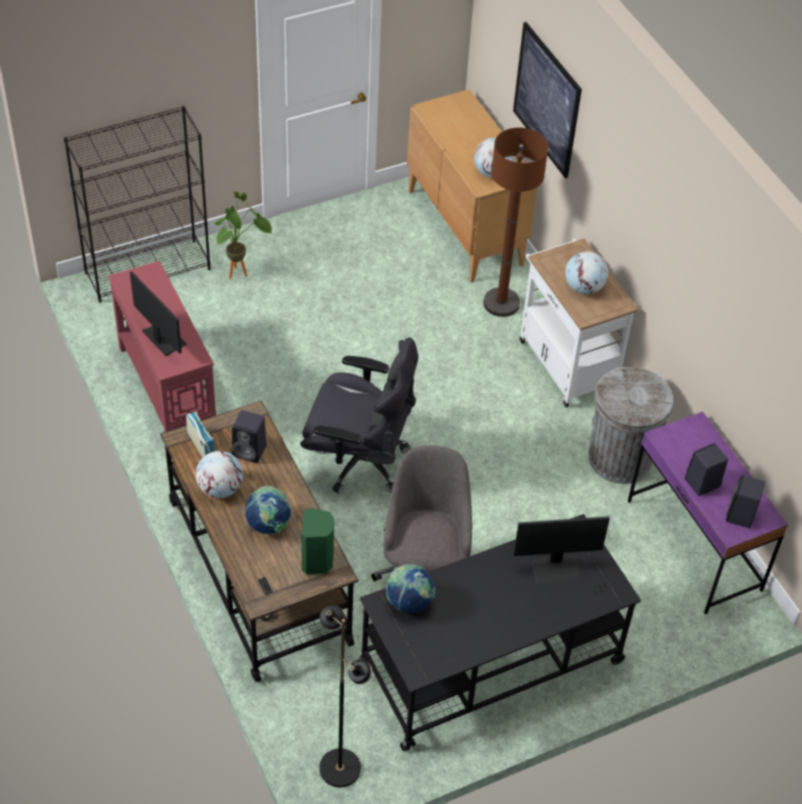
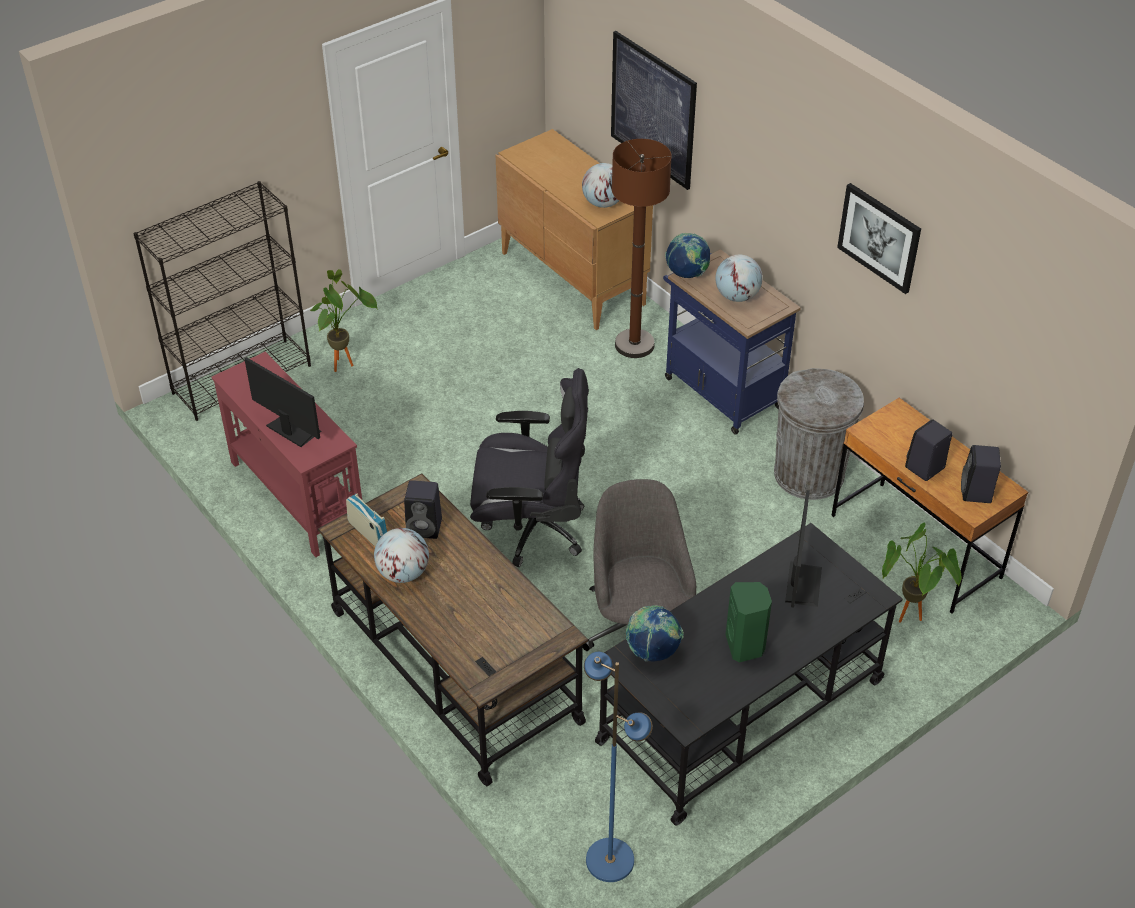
camera: 10 degrees left, 5 degrees down
globe [245,486,291,534] -> globe moved to [665,233,710,278]
green speaker [301,508,334,574] -> green speaker moved to [726,582,772,663]
black floor lamp [319,605,372,787] -> blue floor lamp [584,652,653,882]
monitor [513,516,610,583] -> monitor turned 60 degrees counterclockwise [785,490,822,608]
white cart [519,239,638,408] -> blue cart [663,249,801,435]
purple desk [628,412,788,614] -> brown desk [831,398,1028,614]
none -> picture [837,183,921,294]
none -> potted plant [882,523,962,623]

